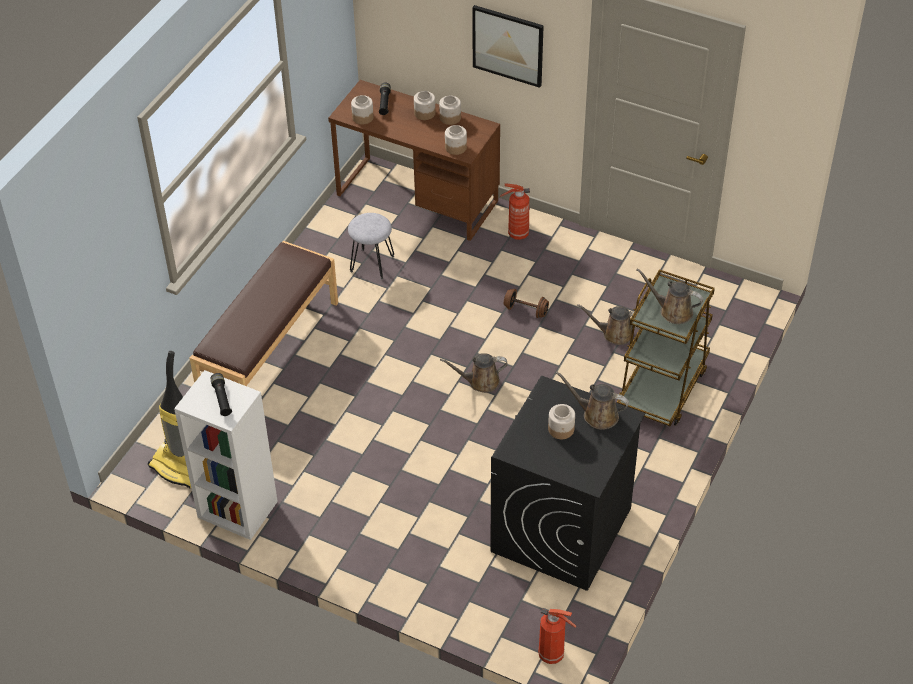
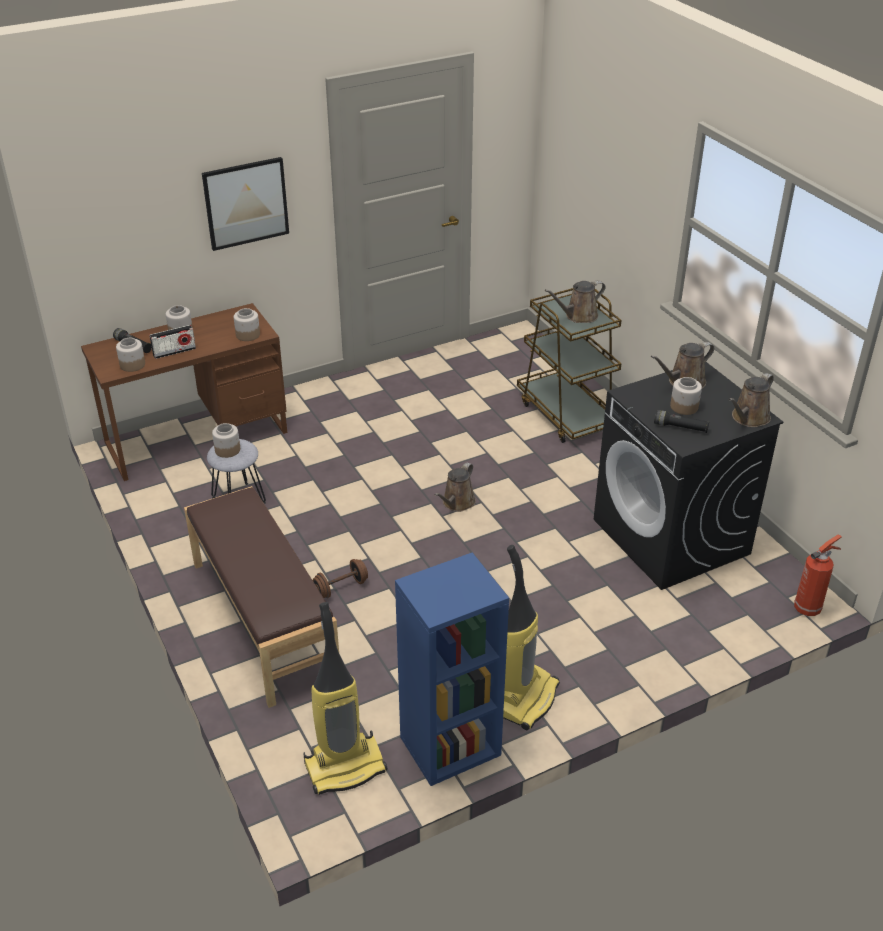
camera: 55 degrees left, 10 degrees down
white bookcase [174,370,278,540] -> blue bookcase [395,552,509,786]
black flashlight [211,373,232,416] -> black flashlight moved to [654,410,710,433]
jar [439,96,461,125] -> jar moved to [212,423,240,458]
fire extinguisher [500,183,530,240] -> none
brown dumbbell [504,289,549,318] -> brown dumbbell moved to [313,559,368,598]
brown watering can [577,304,635,345] -> brown watering can moved to [728,373,774,427]
none -> radio [150,325,196,359]
none -> vacuum cleaner [503,545,560,730]

